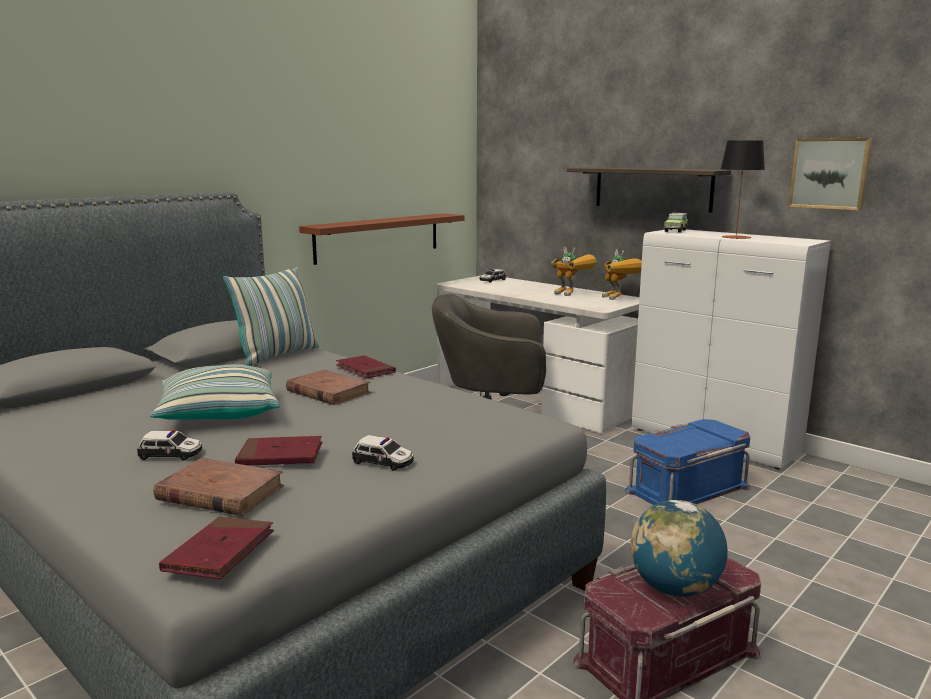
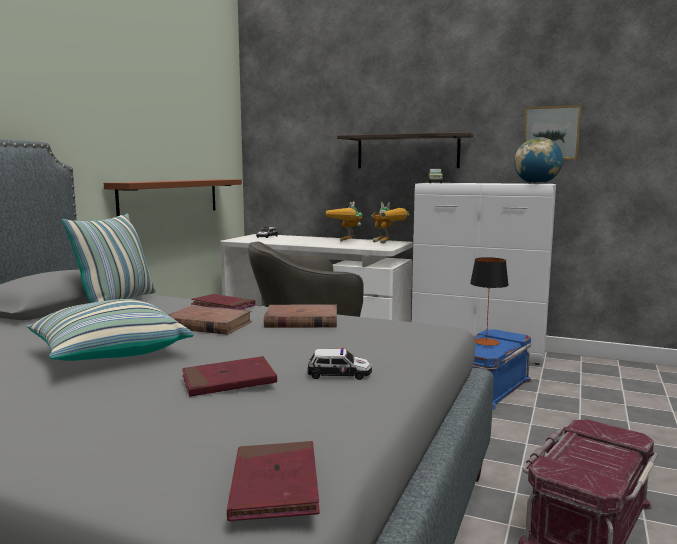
camera: 20 degrees left, 5 degrees down
toy car [137,430,202,460] -> none
brown book [154,458,284,516] -> brown book moved to [264,305,337,328]
toy robot [551,247,598,296] -> toy robot turned 90 degrees clockwise [326,201,362,242]
globe [630,500,728,597] -> globe moved to [514,137,563,184]
table lamp [721,140,765,239] -> table lamp moved to [470,257,509,346]

